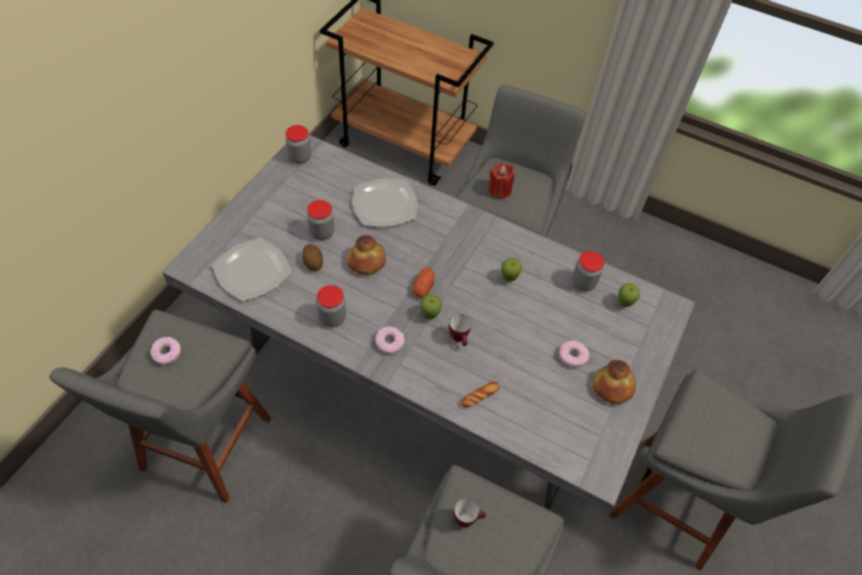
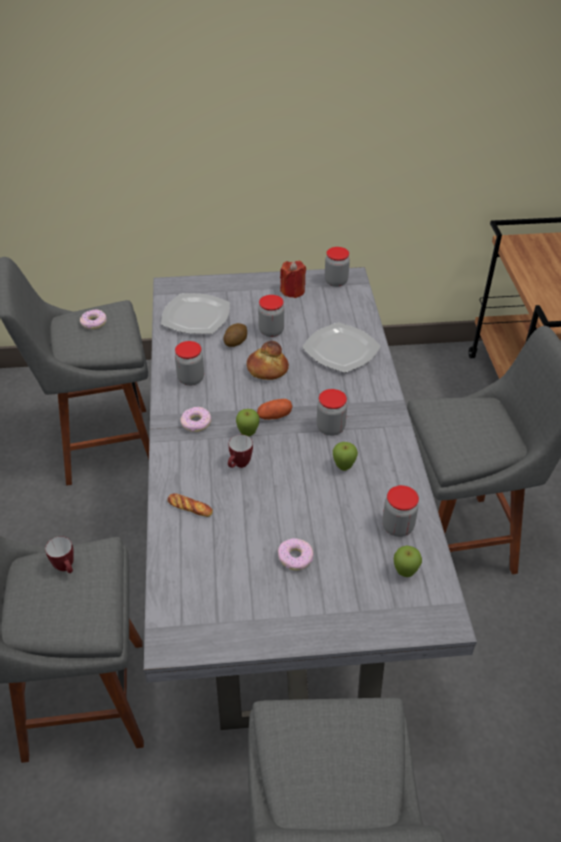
camera: 60 degrees right, 10 degrees down
red candle [489,163,515,199] -> red candle moved to [280,261,306,298]
bread [593,360,636,405] -> none
none -> jar [317,389,347,436]

